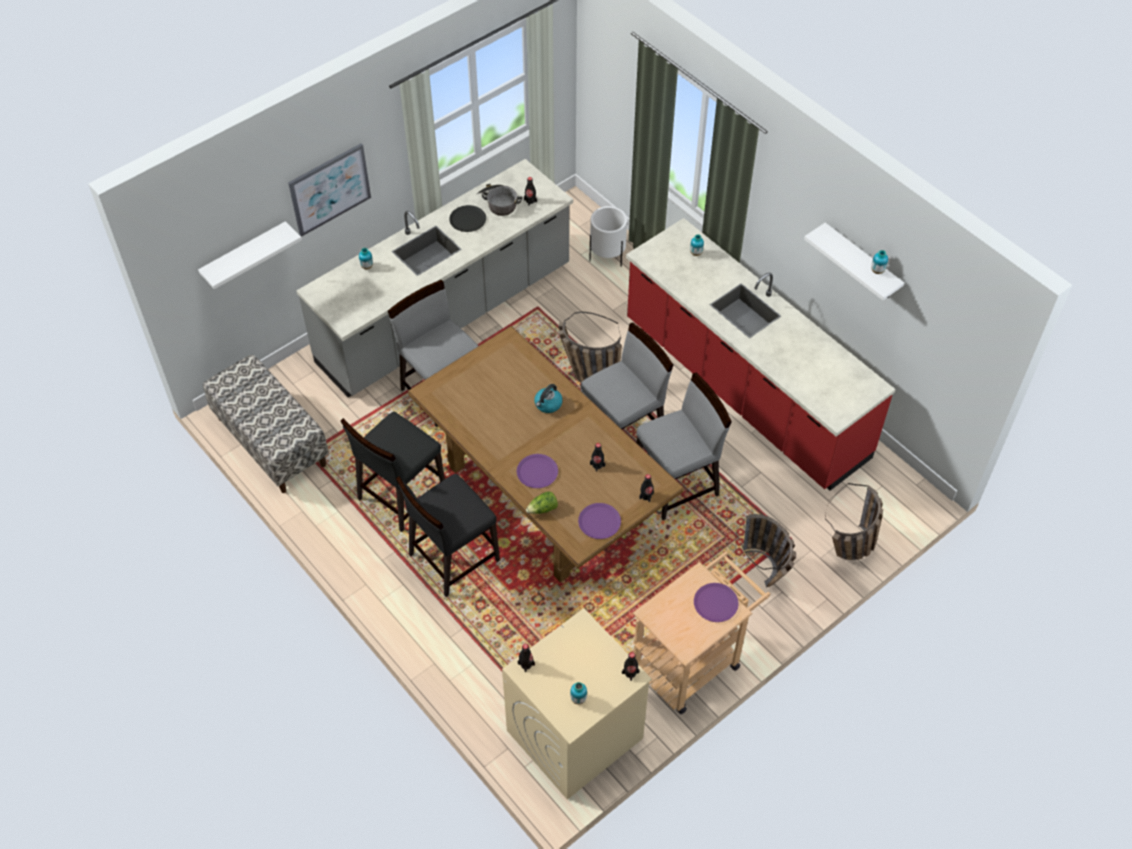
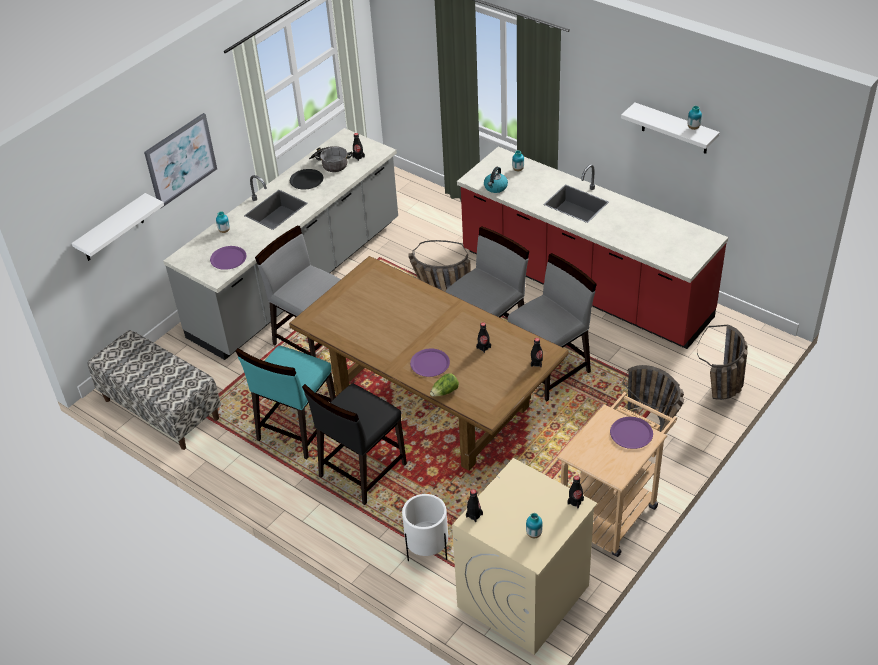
camera: 10 degrees left, 10 degrees down
black chair [341,411,445,532] -> turquoise chair [236,345,336,459]
kettle [534,384,563,413] -> kettle moved to [484,167,508,193]
purple plate [578,503,621,539] -> purple plate moved to [210,246,246,270]
white planter [589,206,627,267] -> white planter moved to [402,494,448,561]

